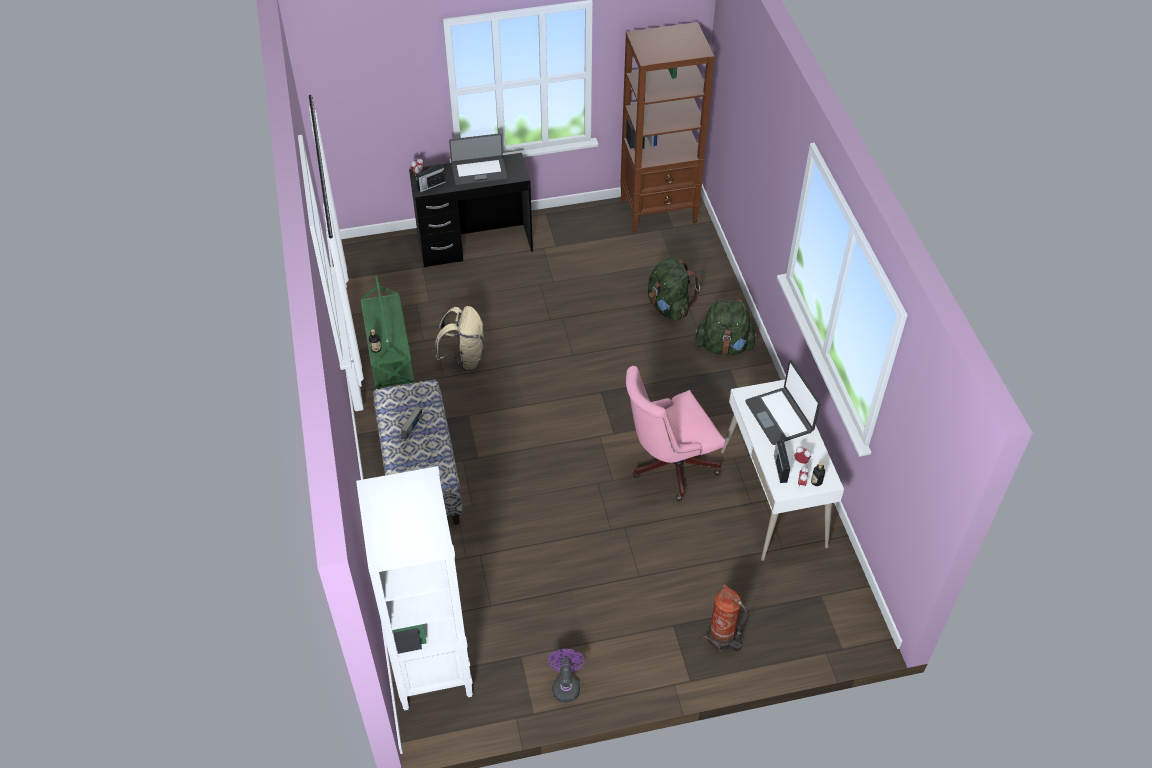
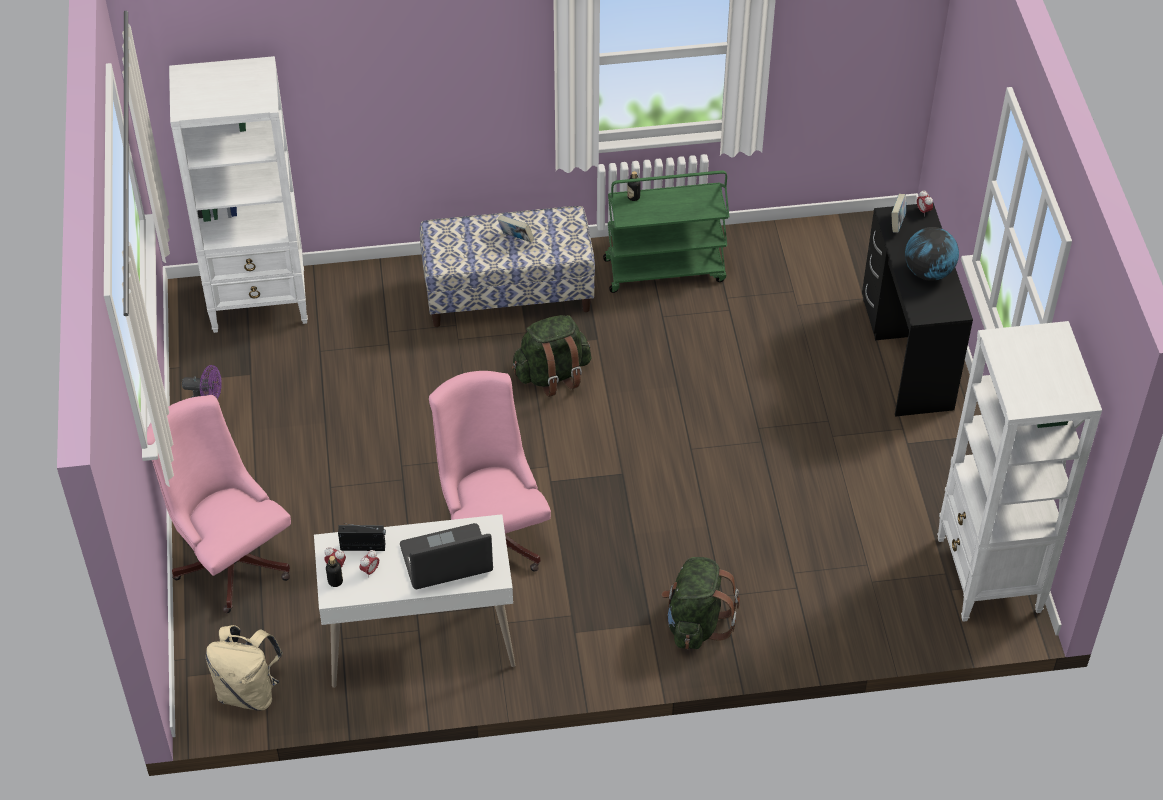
camera: 95 degrees right, 0 degrees up
radio [415,164,446,193] -> book [891,194,906,233]
beige backpack [435,306,484,371] -> beige backpack moved to [206,625,283,711]
laptop [449,133,507,186] -> globe [905,227,959,281]
brown bookcase [621,22,715,233] -> white bookcase [937,321,1102,622]
green backpack [648,258,700,321] -> green backpack moved to [512,315,591,397]
fire extinguisher [703,585,748,652] -> pink office chair [147,395,291,613]

